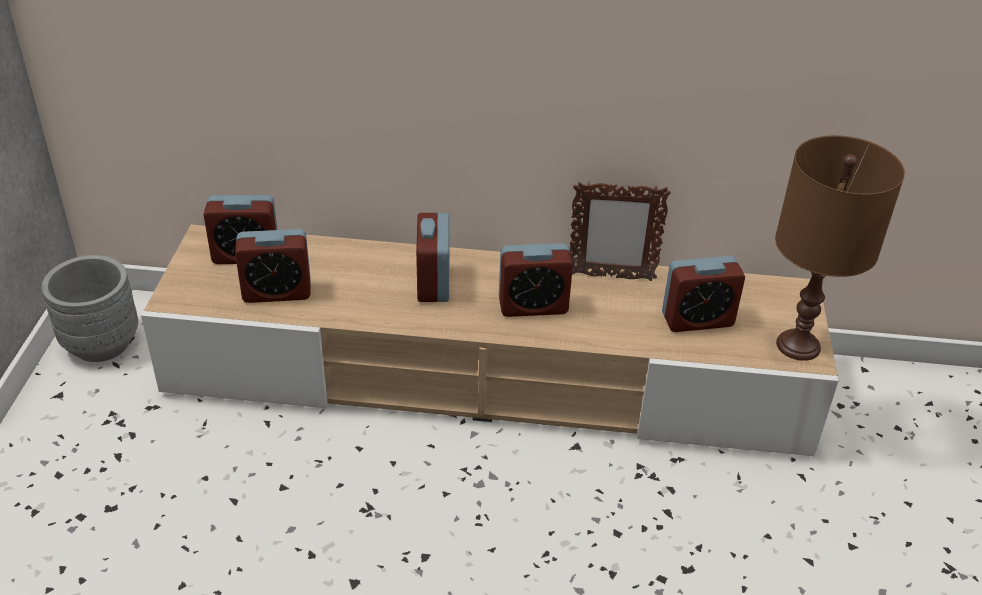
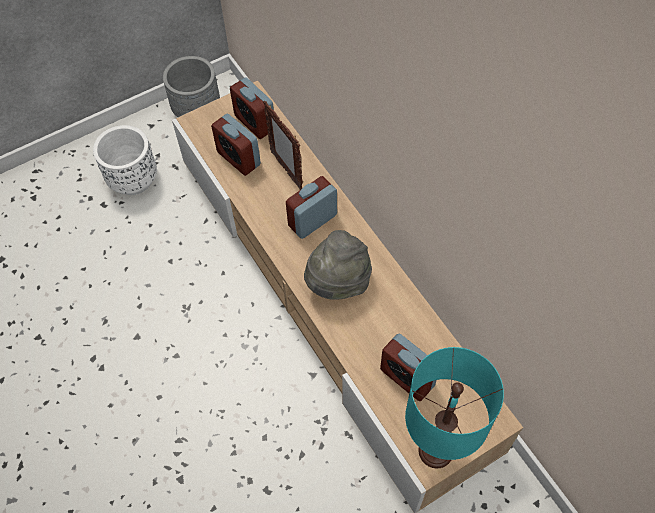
camera: 55 degrees right, 20 degrees up
alarm clock [499,243,573,317] -> grey hat [304,230,372,300]
picture frame [570,182,671,281] -> picture frame moved to [263,101,303,190]
brown table lamp [775,135,905,361] -> turquoise table lamp [405,347,504,468]
none -> white planter [93,125,157,195]

